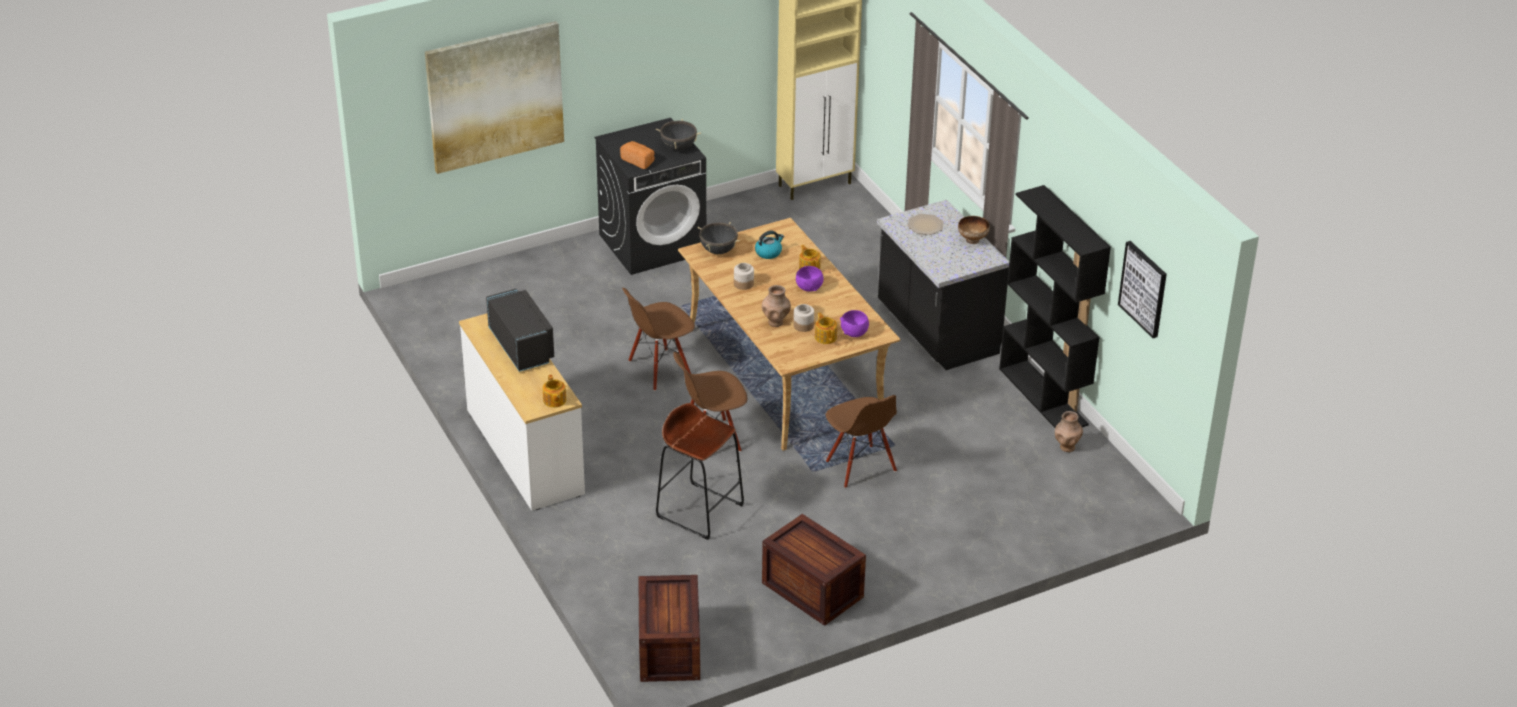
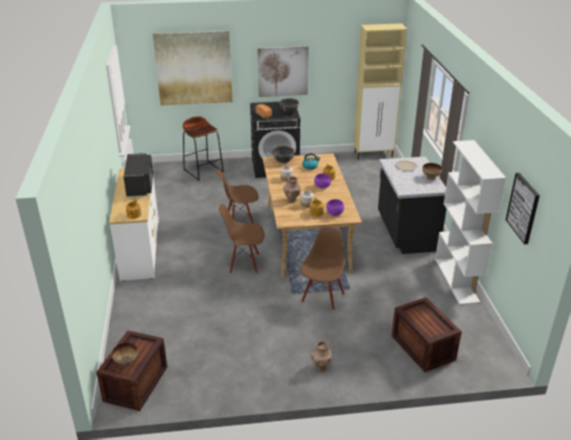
camera: 20 degrees right, 5 degrees down
brown stool [656,403,744,540] -> brown stool moved to [183,116,223,181]
crate [762,514,866,626] -> crate moved to [392,297,462,372]
brown chair [826,395,897,488] -> brown chair turned 150 degrees counterclockwise [300,226,345,310]
black bookcase [999,185,1111,428] -> white bookcase [435,140,506,305]
brown vase [1055,411,1083,452] -> brown vase moved to [311,341,332,371]
none -> bowl [112,342,138,367]
none -> picture [258,46,309,97]

